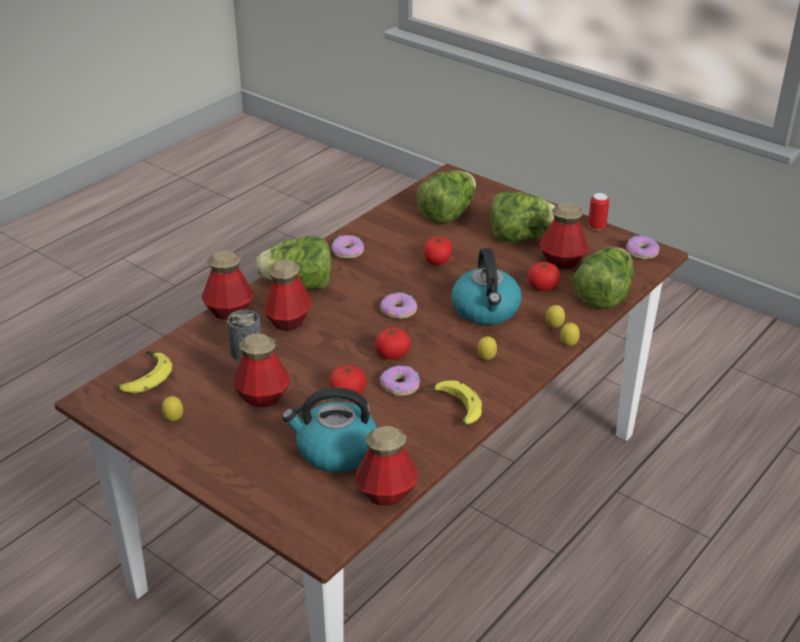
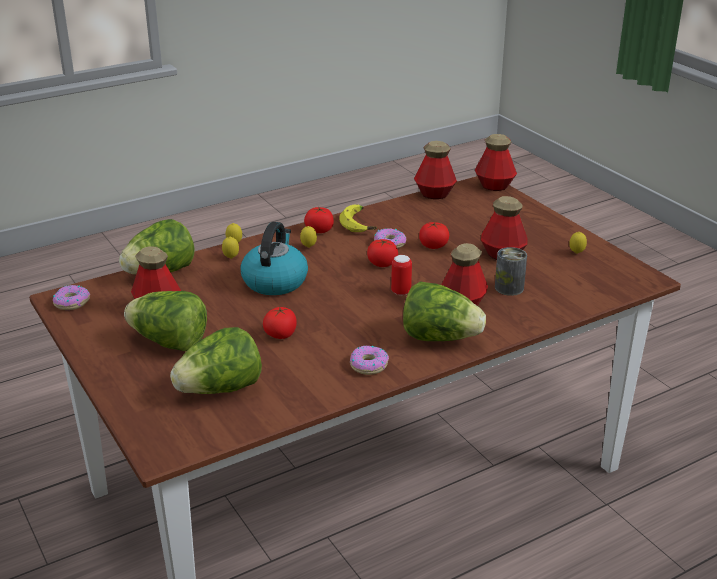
camera: 160 degrees left, 5 degrees down
banana [118,351,172,393] -> none
bottle [201,251,254,320] -> bottle moved to [475,134,517,191]
kettle [282,387,377,472] -> none
donut [380,293,417,319] -> none
tomato [527,262,560,291] -> tomato moved to [304,207,334,233]
can [588,193,609,231] -> can moved to [391,255,412,295]

